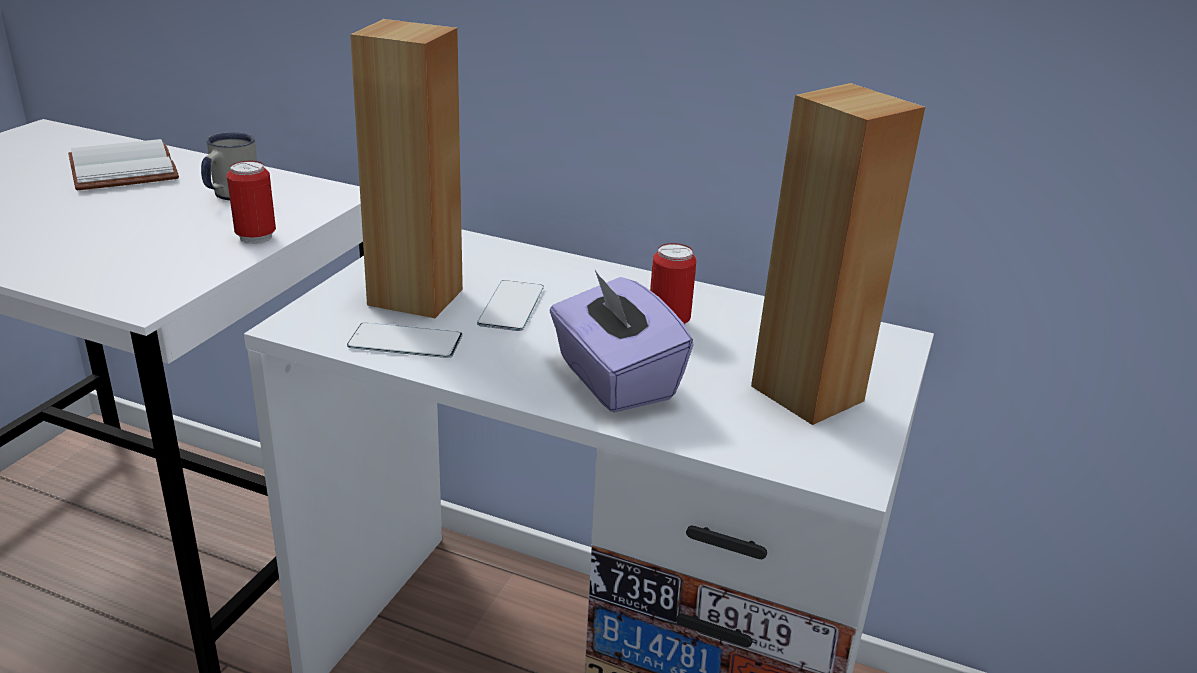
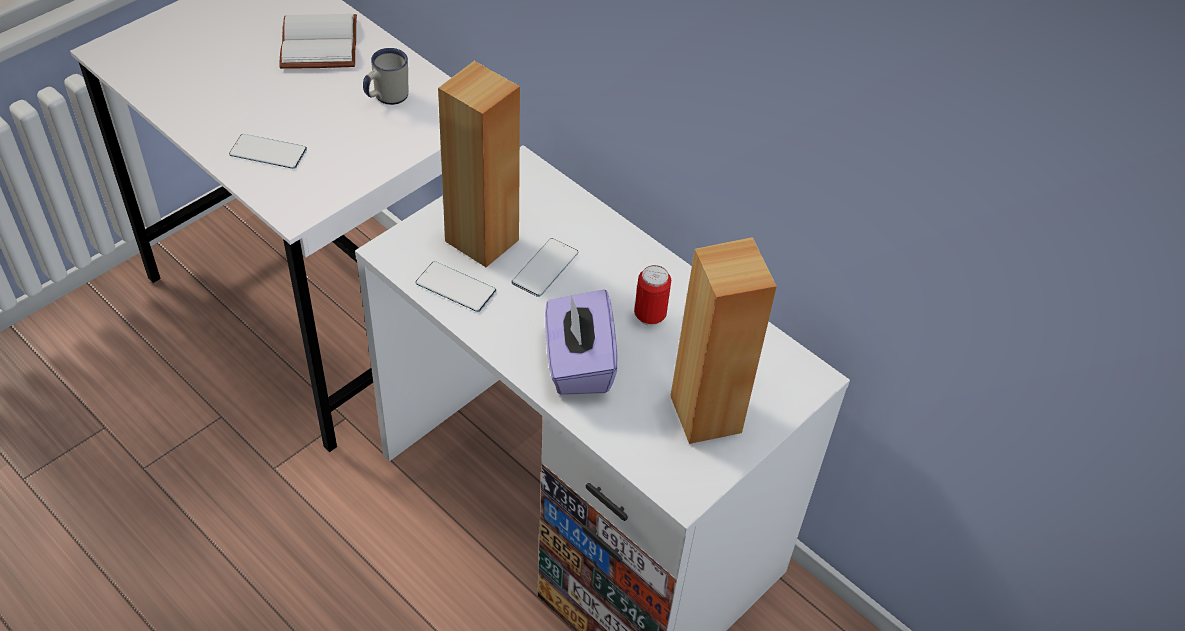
camera: 20 degrees right, 20 degrees up
can [227,161,276,244] -> none
none -> phone [229,134,307,169]

